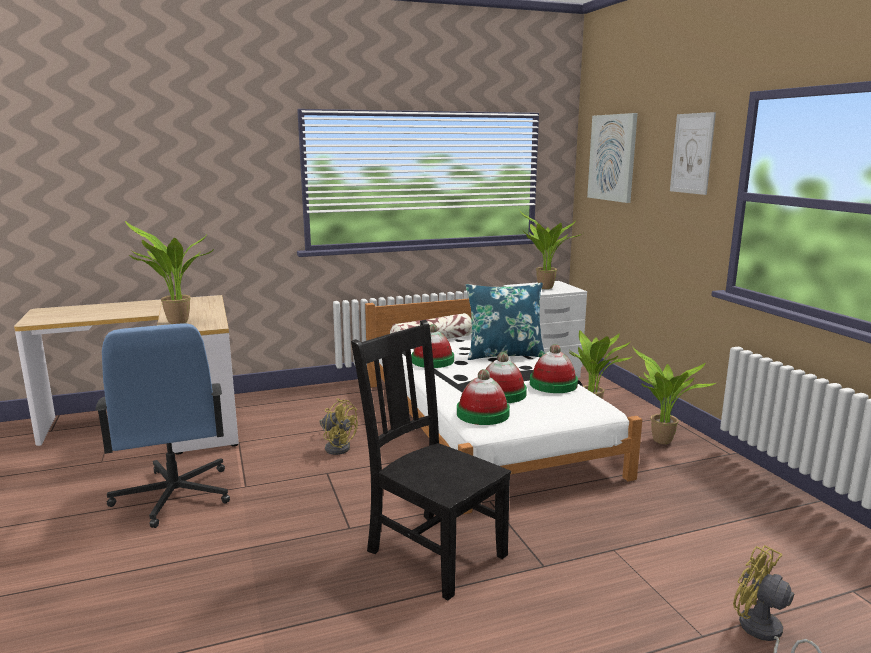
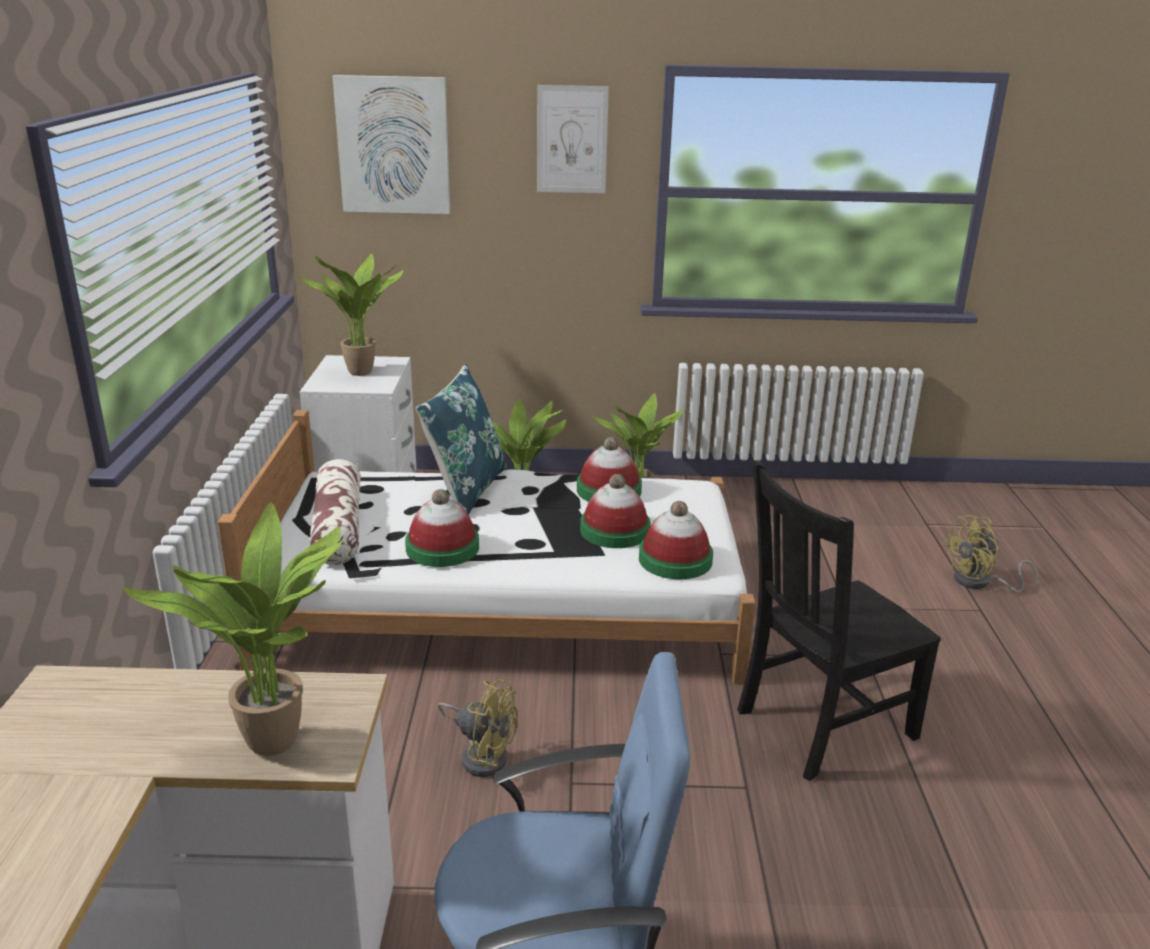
camera: 70 degrees left, 10 degrees up
yellow fan [319,398,358,455] -> yellow fan turned 60 degrees clockwise [438,679,518,777]

